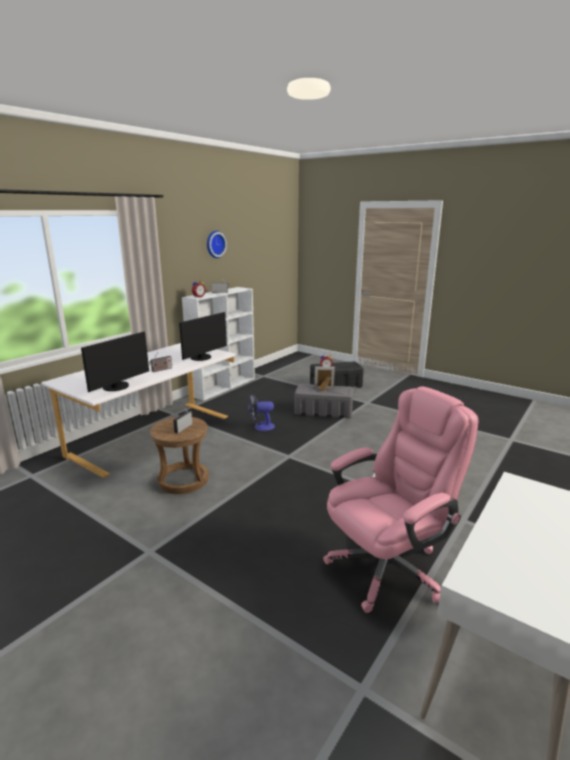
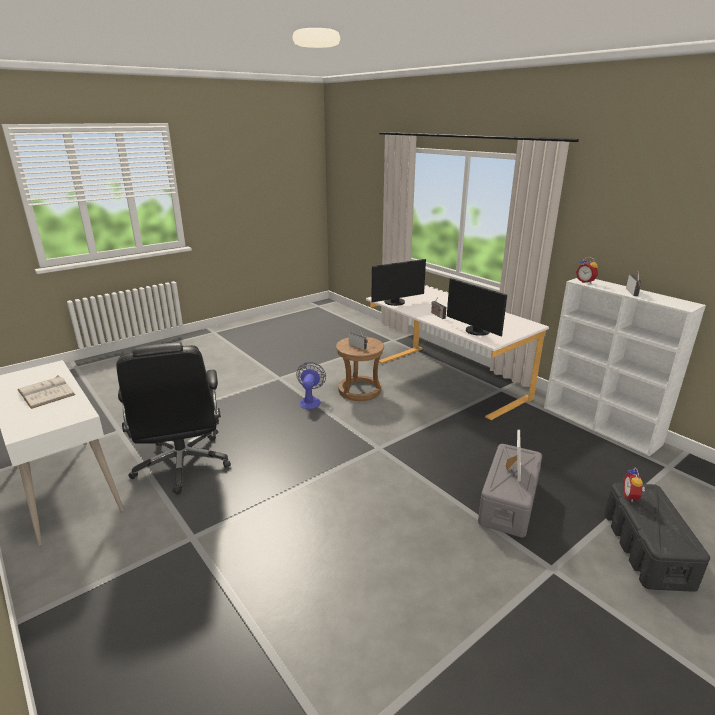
camera: 105 degrees right, 5 degrees up
monitor [81,331,149,392] -> monitor turned 75 degrees counterclockwise [371,259,426,306]
wall clock [207,231,227,258] -> none
fan [248,394,275,431] -> fan moved to [296,362,326,409]
pink office chair [323,386,478,613] -> black office chair [116,342,231,495]
none -> white book [17,375,75,409]

